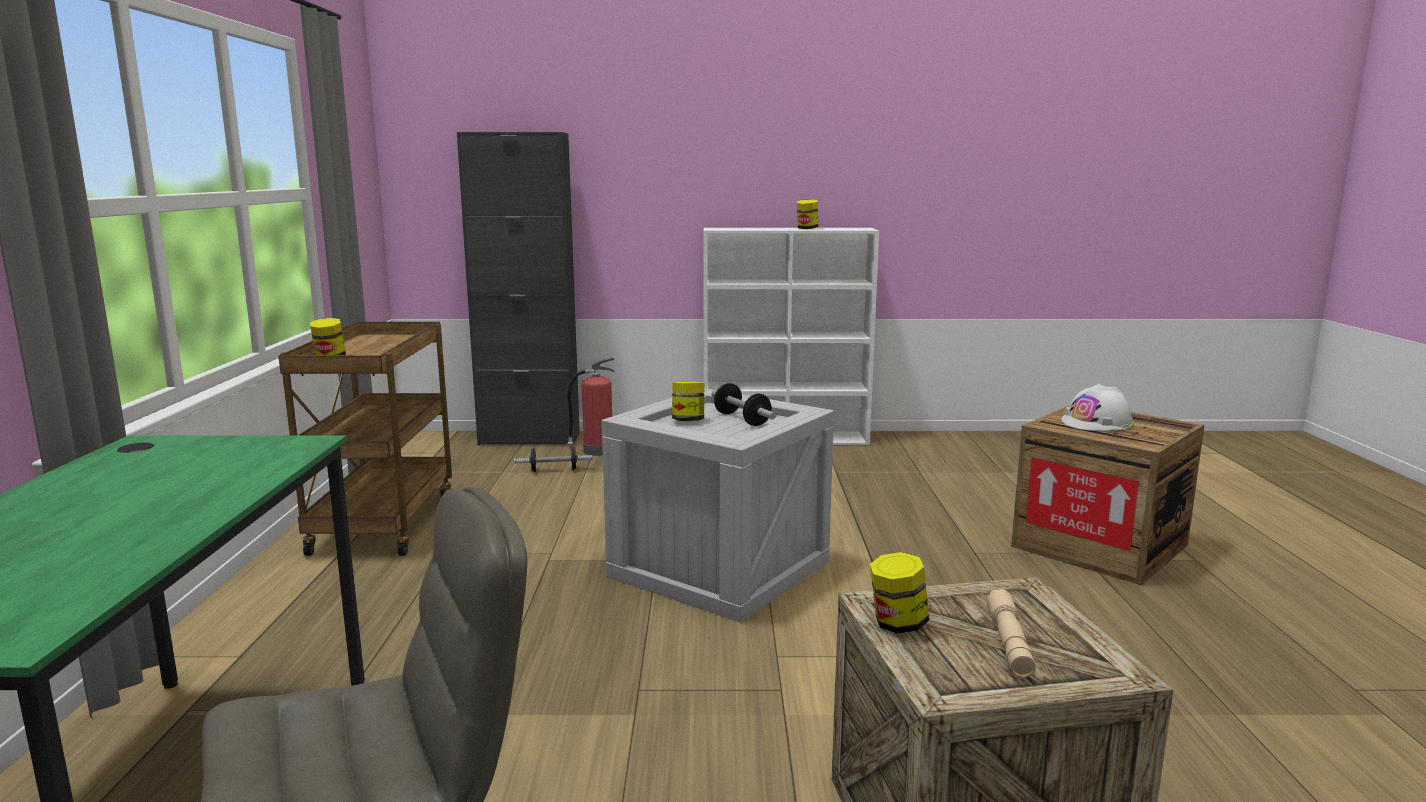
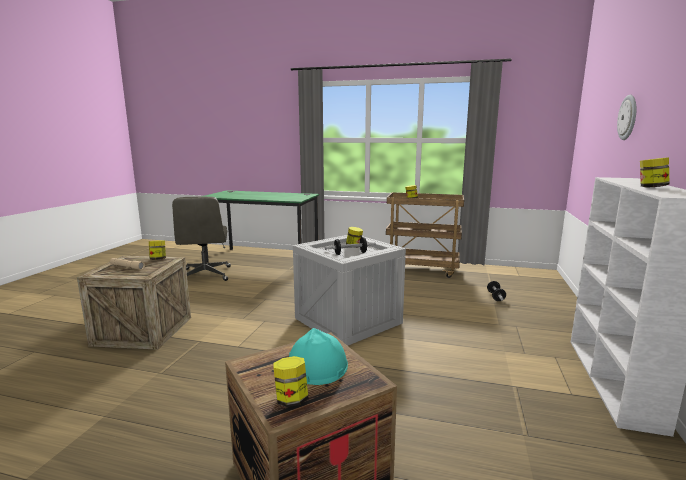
camera: 105 degrees right, 0 degrees up
black cabinet [457,132,580,445] -> none
fire extinguisher [567,357,615,456] -> none
white hard hat [1061,383,1132,431] -> turquoise hard hat [289,328,348,385]
none -> jar [273,356,309,407]
none -> wall clock [617,95,636,140]

